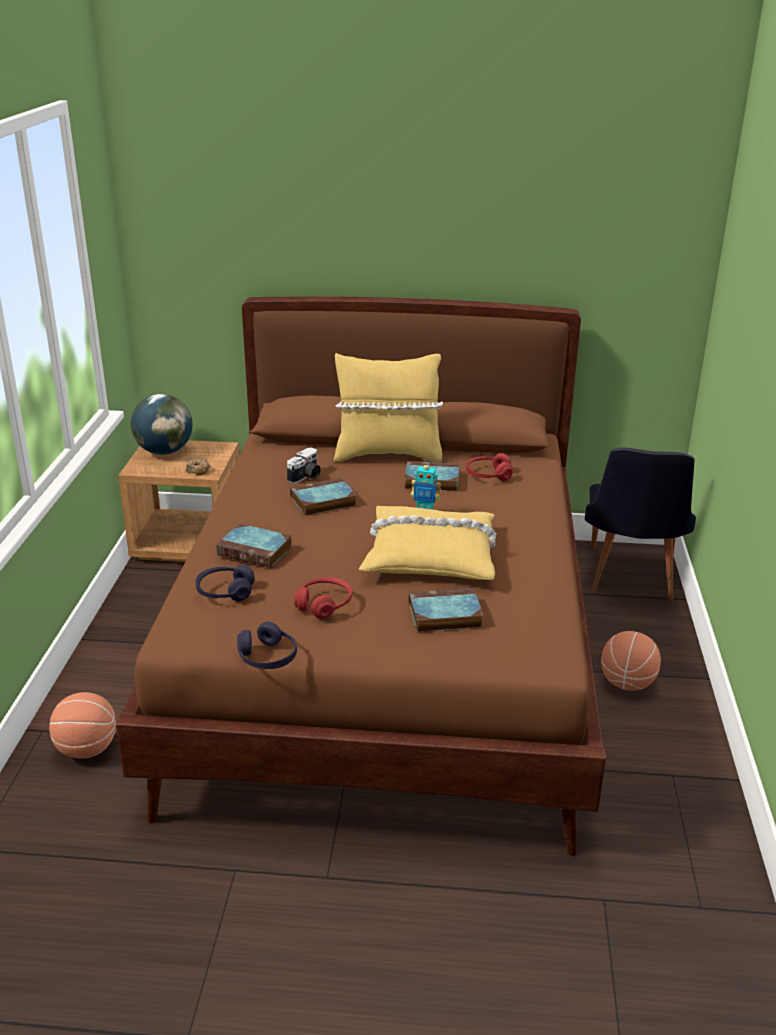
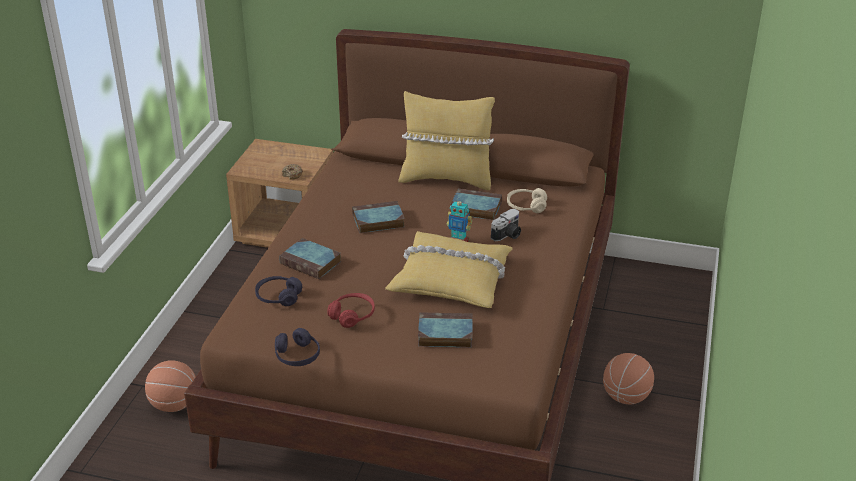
camera: 10 degrees right, 5 degrees up
globe [131,394,193,455] -> none
camera [287,447,321,483] -> camera moved to [491,209,521,241]
red headphones [466,453,513,481] -> beige headphones [507,188,547,213]
black chair [585,448,696,601] -> none

